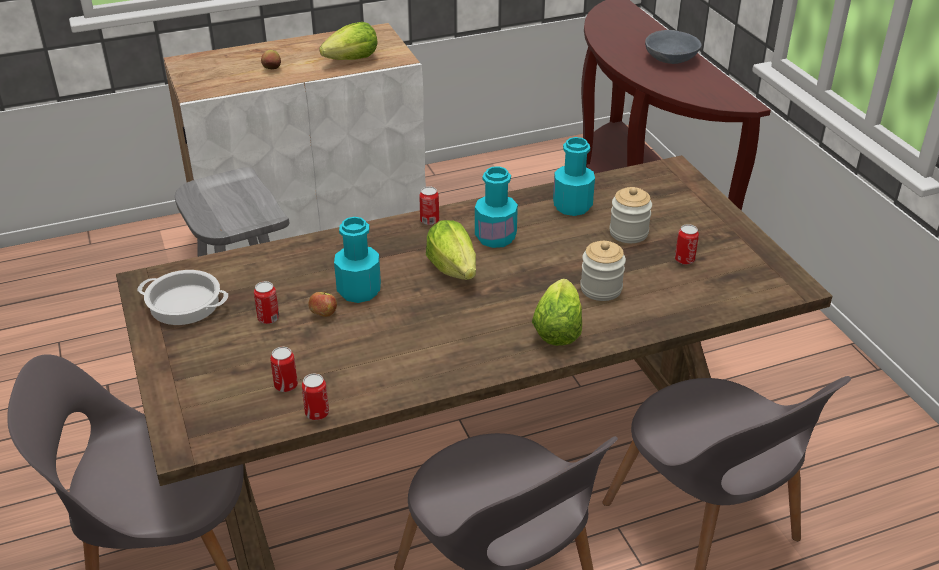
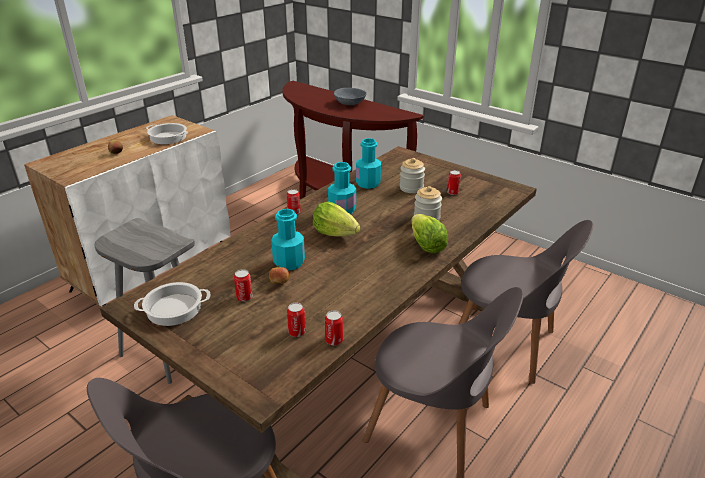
camera: 30 degrees left, 5 degrees down
lettuce [319,22,378,60] -> cooking pot [146,123,188,144]

